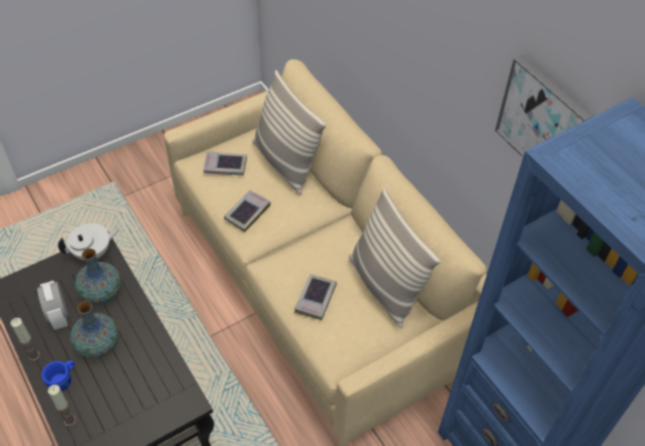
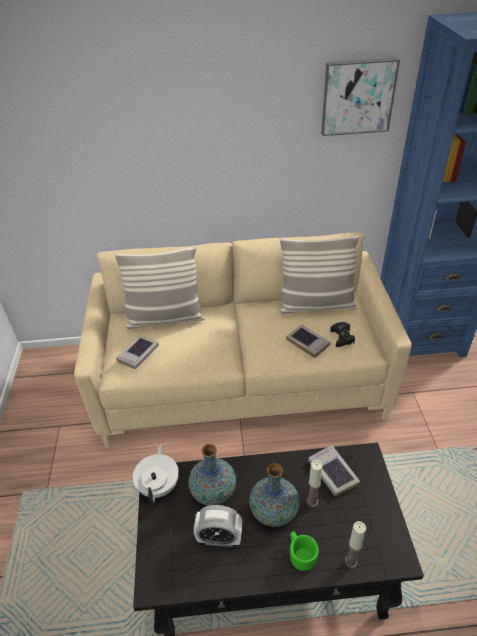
camera: 60 degrees left, 10 degrees down
candle [11,318,40,361] -> candle moved to [307,460,322,507]
blue mug [42,360,75,391] -> green mug [290,531,319,571]
book [224,190,271,232] -> book moved to [308,445,360,497]
none -> black game controller [330,322,355,347]

